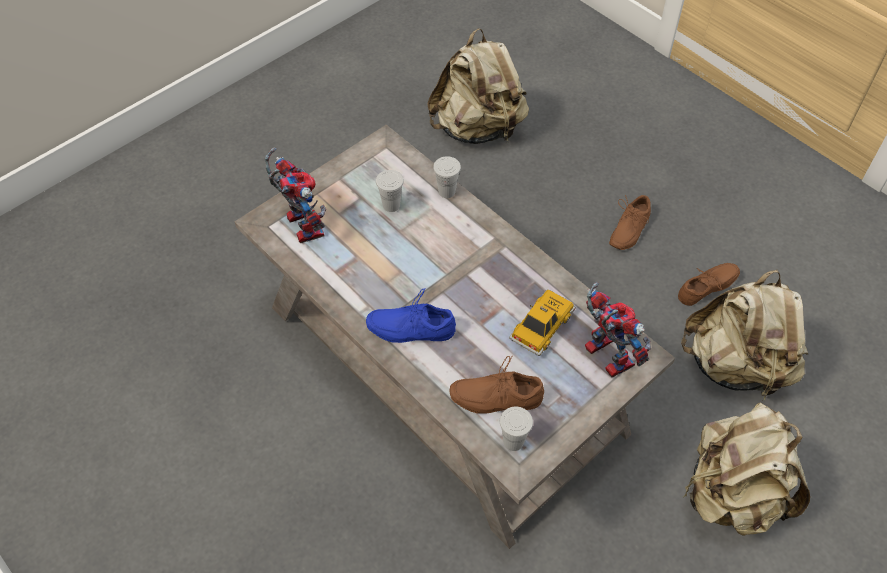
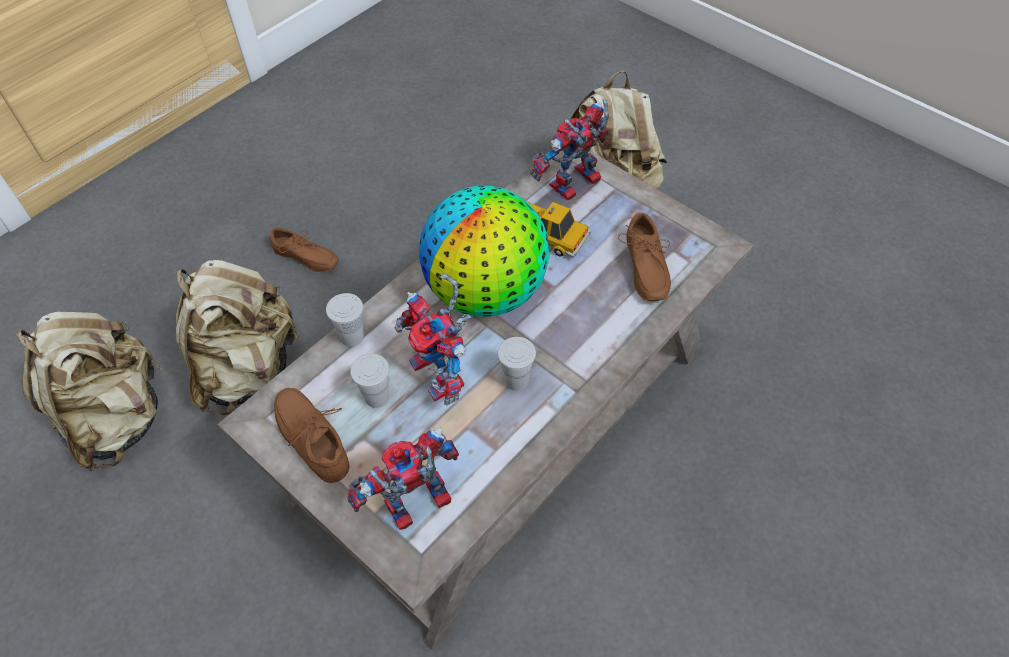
camera: 95 degrees left, 0 degrees up
blue shoe [366,288,456,343] -> none
white cup [500,406,533,451] -> white cup moved to [497,337,536,391]
brown shoe [678,263,740,306] -> brown shoe moved to [274,388,350,483]
beige backpack [681,270,808,400] -> beige backpack moved to [176,260,301,415]
none -> toy robot [395,273,472,406]
none -> globe [419,186,549,316]

